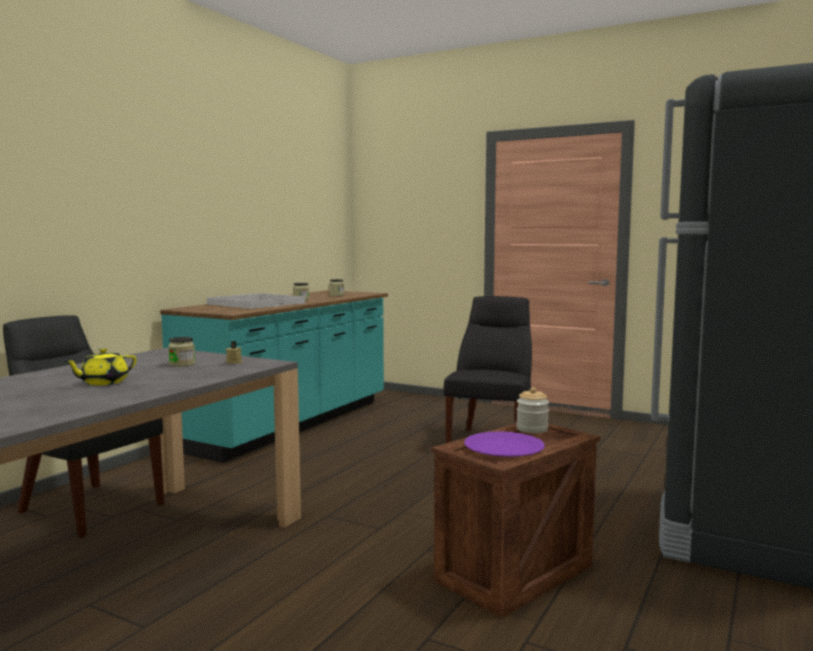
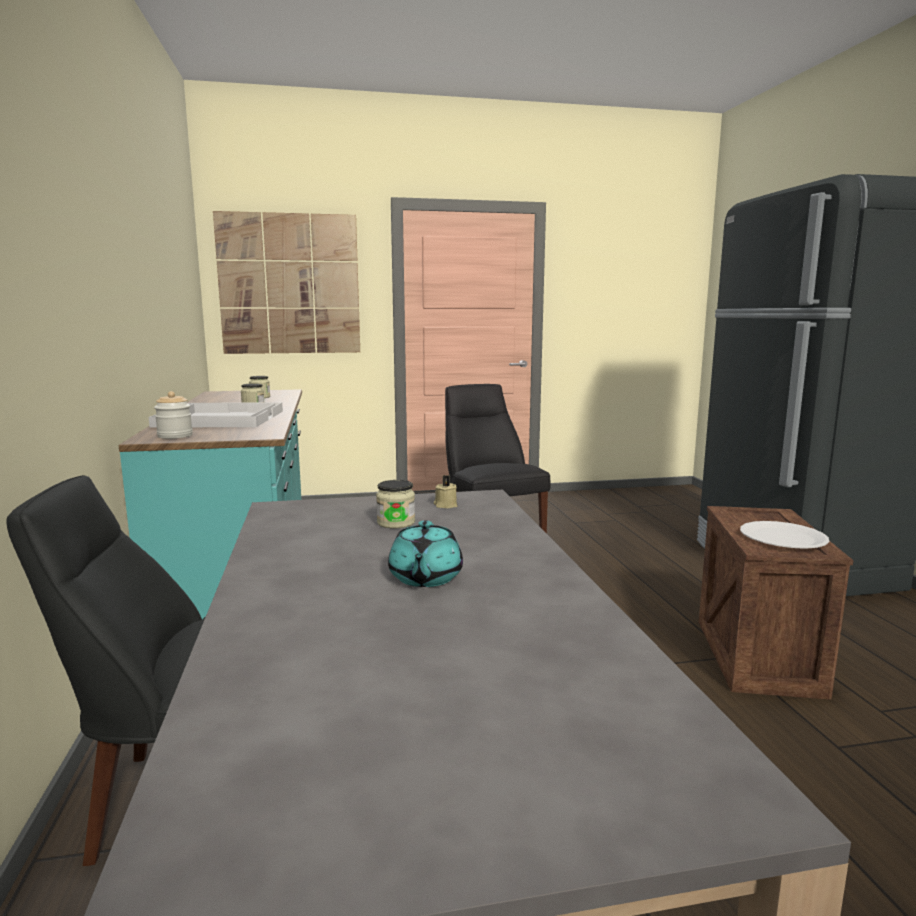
camera: 40 degrees left, 5 degrees up
yellow teapot [65,348,137,385] -> turquoise teapot [388,520,463,587]
purple plate [464,431,544,457] -> white plate [740,521,829,549]
jar [516,387,549,433] -> jar moved to [154,391,193,439]
none -> picture [213,211,360,354]

